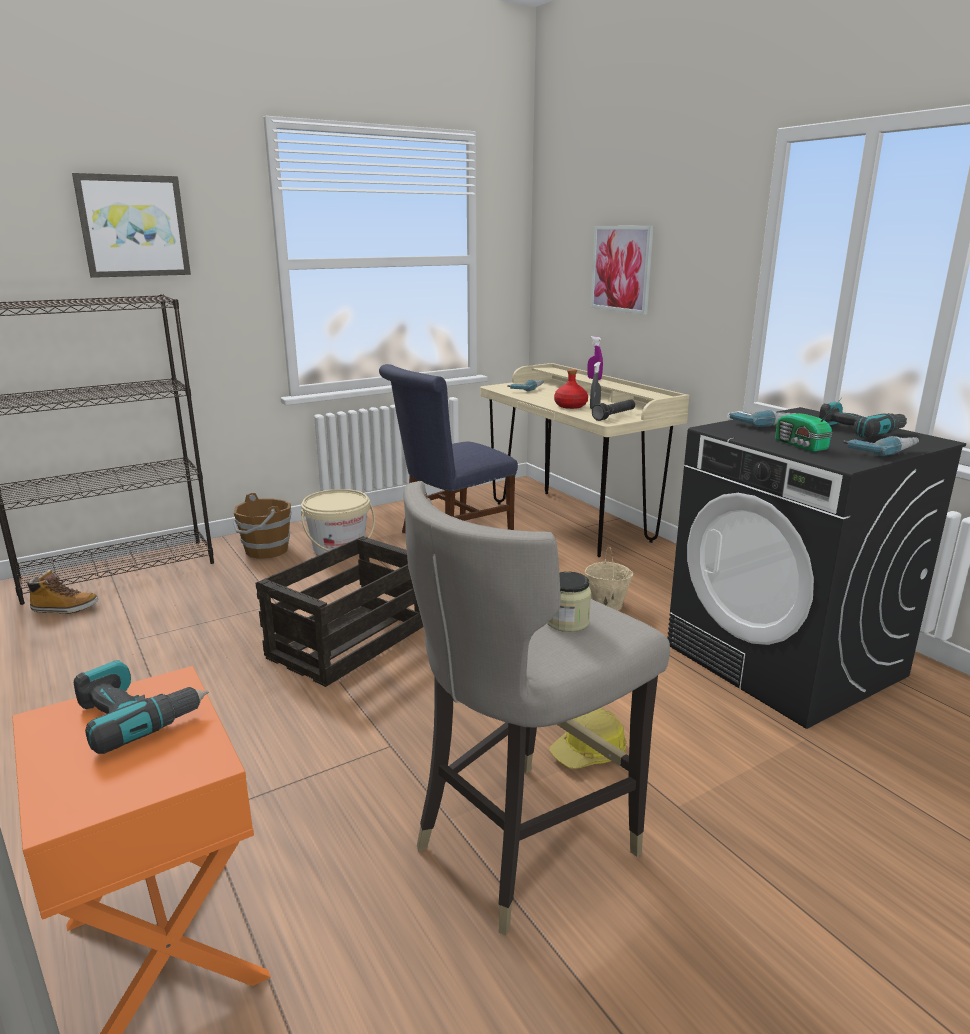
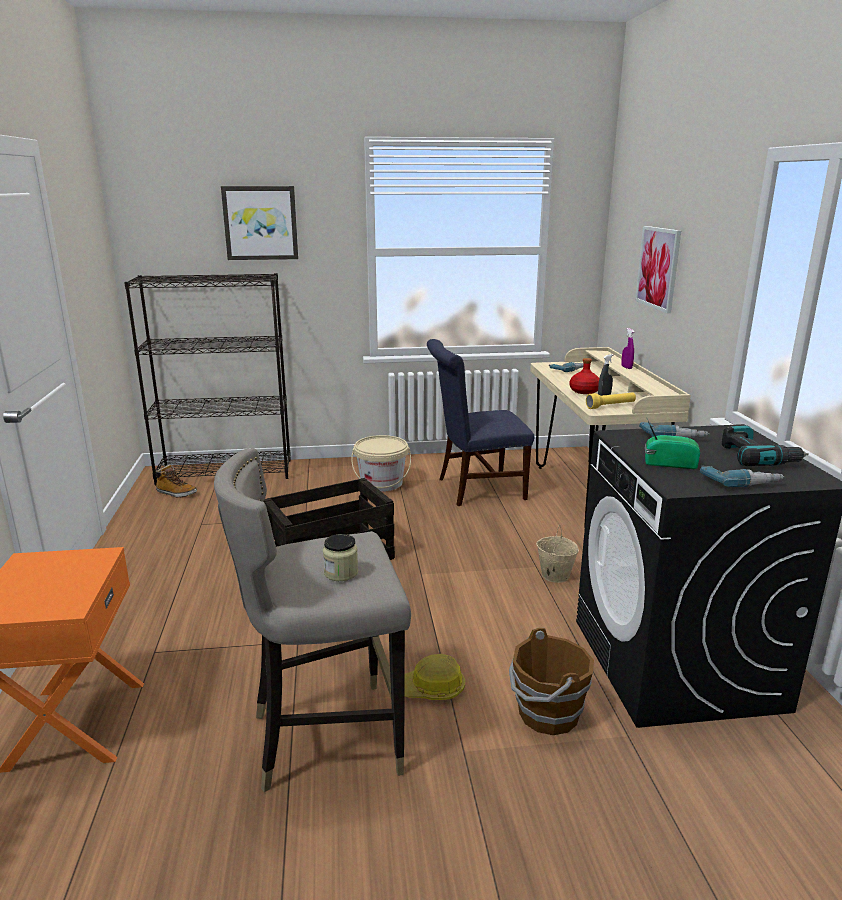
camera: 25 degrees right, 0 degrees up
power drill [74,660,209,754] -> none
brown bucket [233,493,291,559] -> brown bucket moved to [509,627,594,735]
black flashlight [592,399,635,421] -> yellow flashlight [586,392,636,409]
radio [775,398,842,452] -> radio turned 105 degrees clockwise [645,419,701,469]

